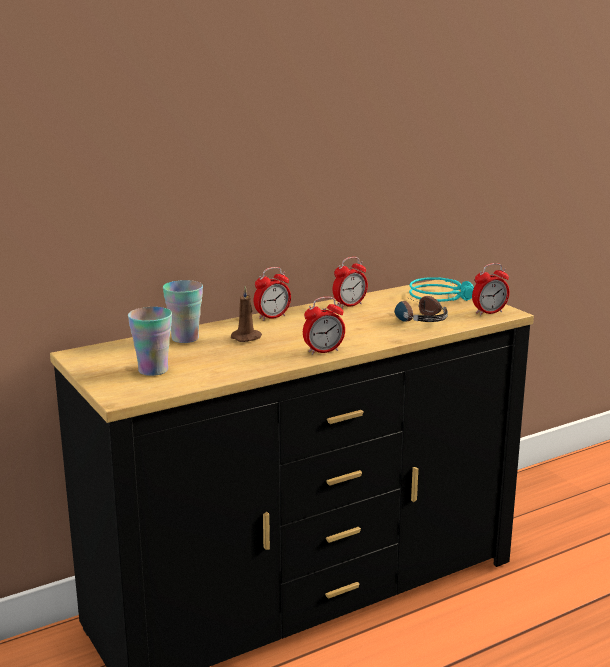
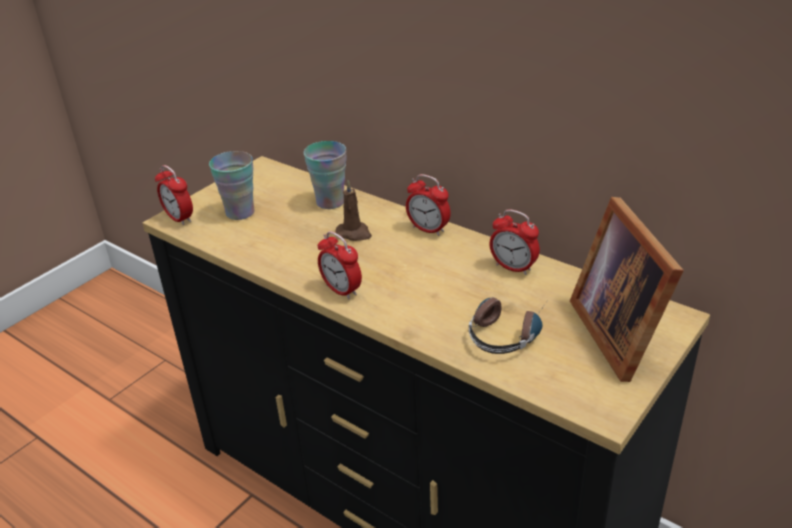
camera: 70 degrees right, 15 degrees up
turquoise headphones [409,277,474,302] -> picture frame [570,197,684,382]
alarm clock [472,263,510,316] -> alarm clock moved to [155,165,193,225]

